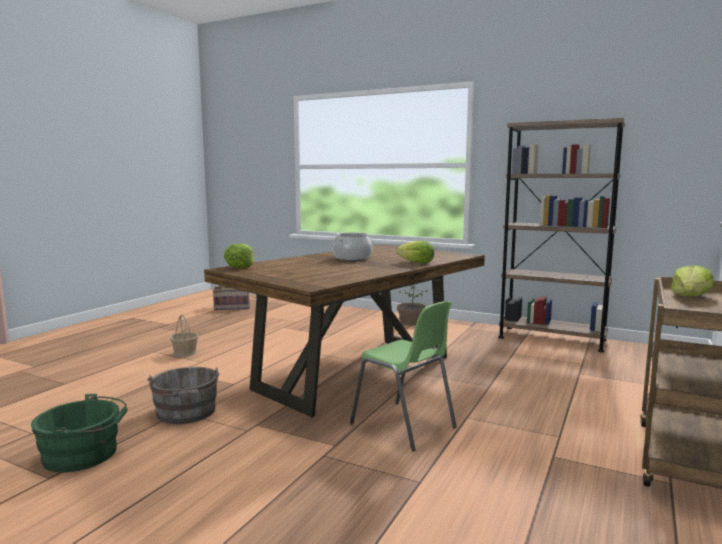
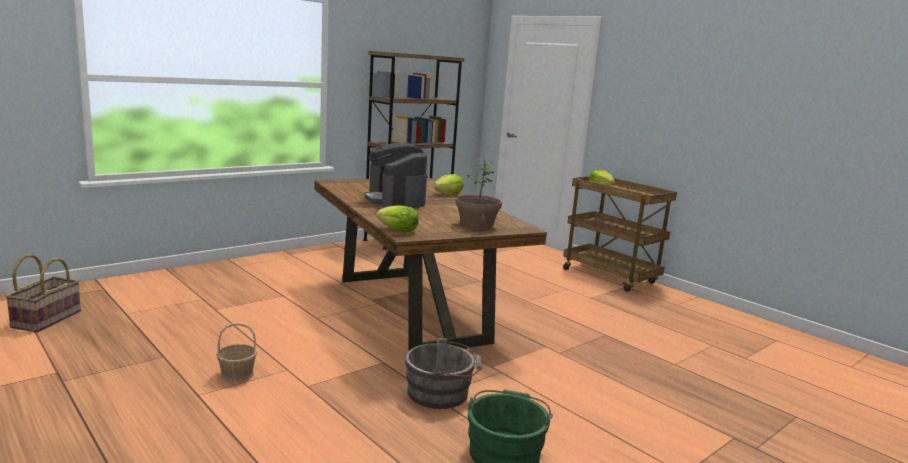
camera: 70 degrees left, 5 degrees up
cooking pot [333,232,372,260] -> coffee machine [364,143,427,208]
green chair [350,301,457,451] -> none
potted plant [397,284,427,325] -> potted plant moved to [456,158,502,230]

